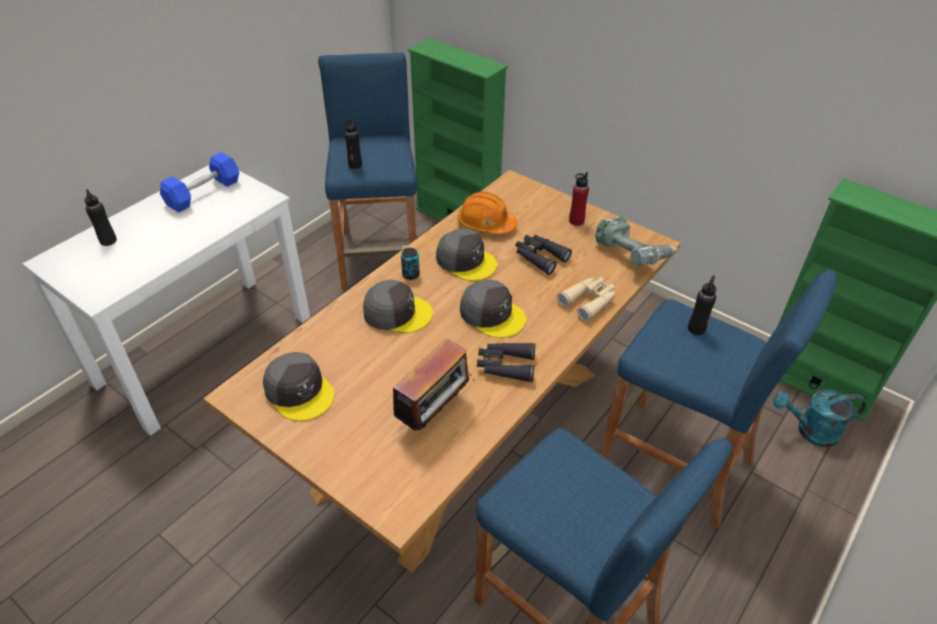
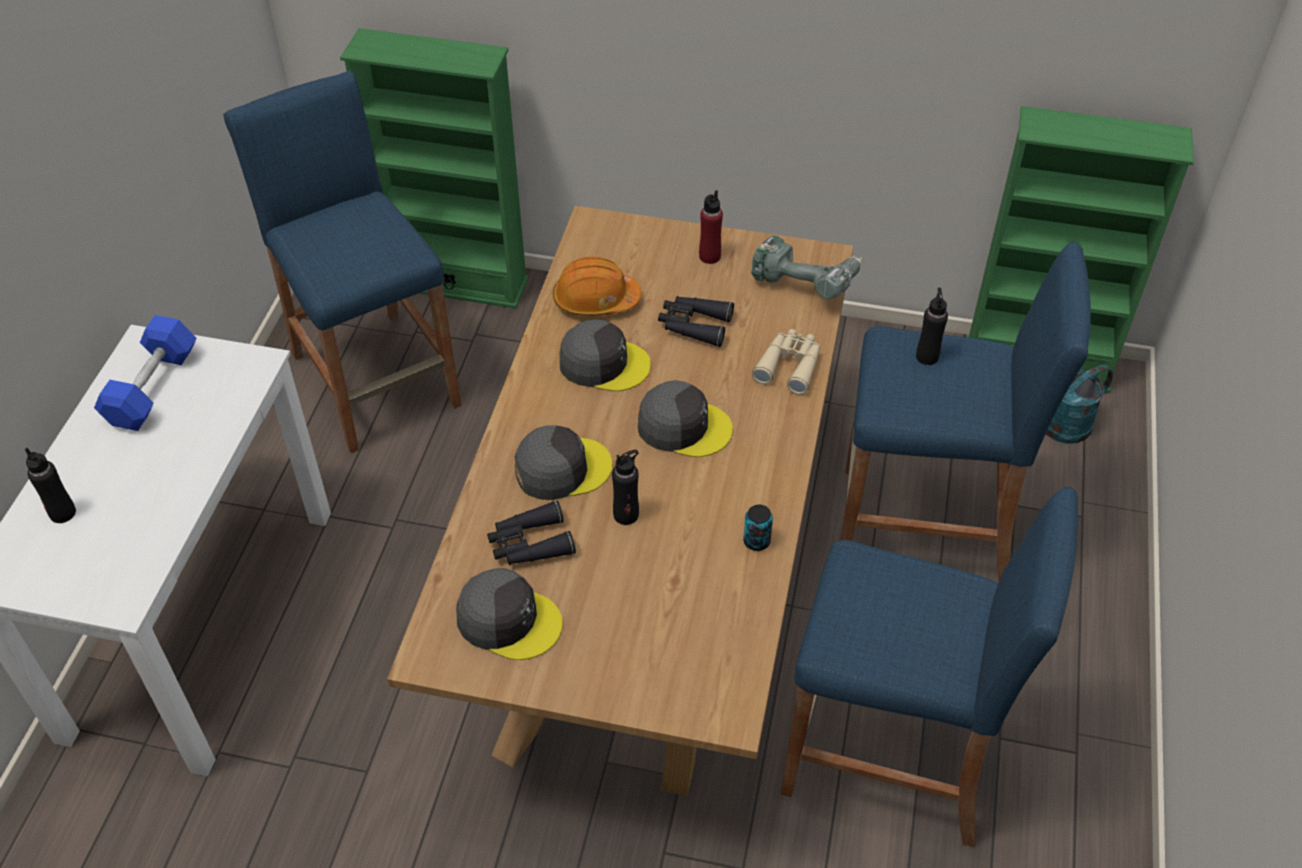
camera: 25 degrees left, 5 degrees up
black bottle [345,119,362,169] -> black bottle moved to [612,450,639,525]
radio [384,338,474,431] -> none
can [401,248,420,280] -> can moved to [743,504,773,551]
black binoculars [477,343,535,383] -> black binoculars moved to [487,500,576,565]

